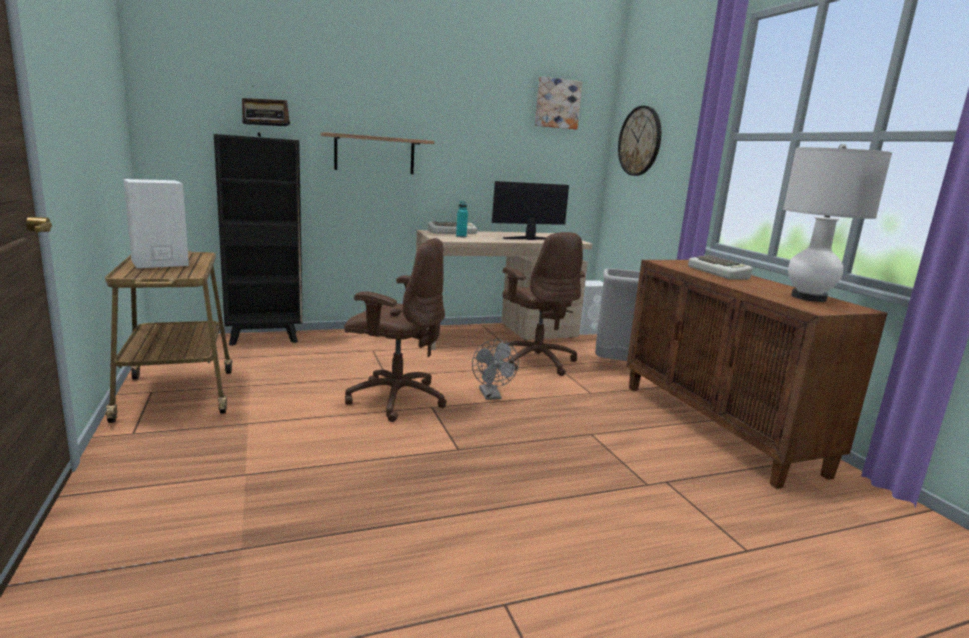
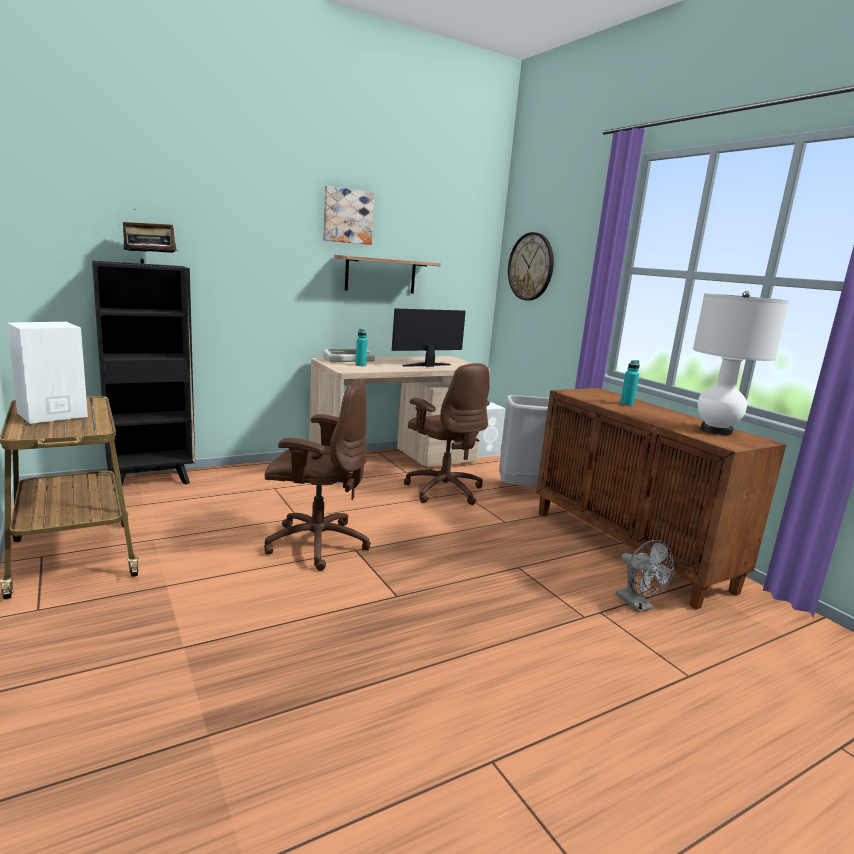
camera: 10 degrees left, 0 degrees up
shelf [321,132,435,174] -> shelf moved to [334,255,441,294]
grey fan [472,339,519,400] -> grey fan moved to [616,540,674,612]
picture [535,76,582,130] -> picture moved to [323,186,375,245]
keyboard [688,255,752,280] -> turquoise bottle [620,360,640,406]

